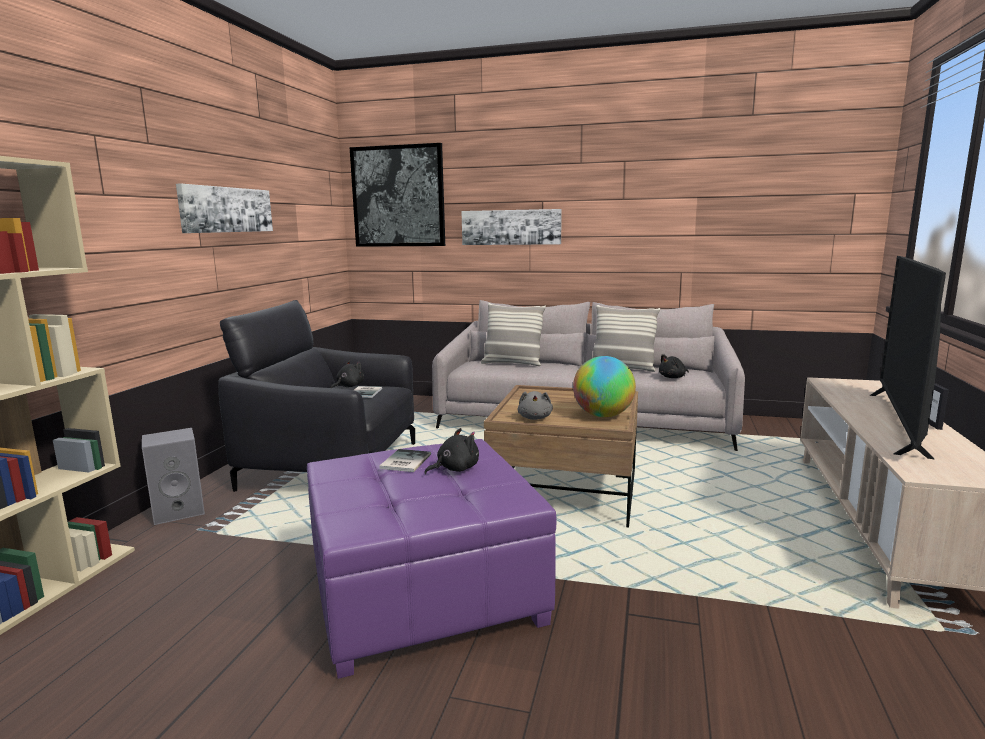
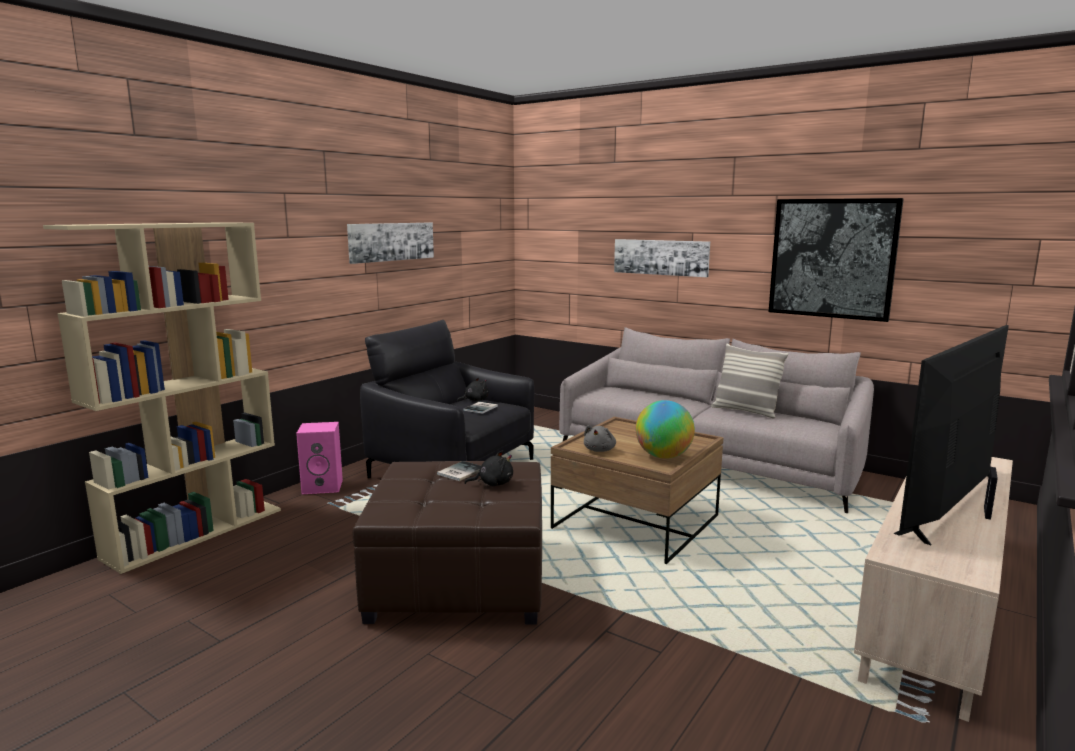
camera: 20 degrees right, 0 degrees up
grey speaker [142,428,205,525] -> pink speaker [296,422,343,494]
purple ottoman [307,439,556,679] -> brown ottoman [353,461,542,624]
picture [350,143,445,247] -> picture moved to [768,198,904,322]
pillow [481,303,546,366] -> none
black plush toy [659,354,689,378] -> none

